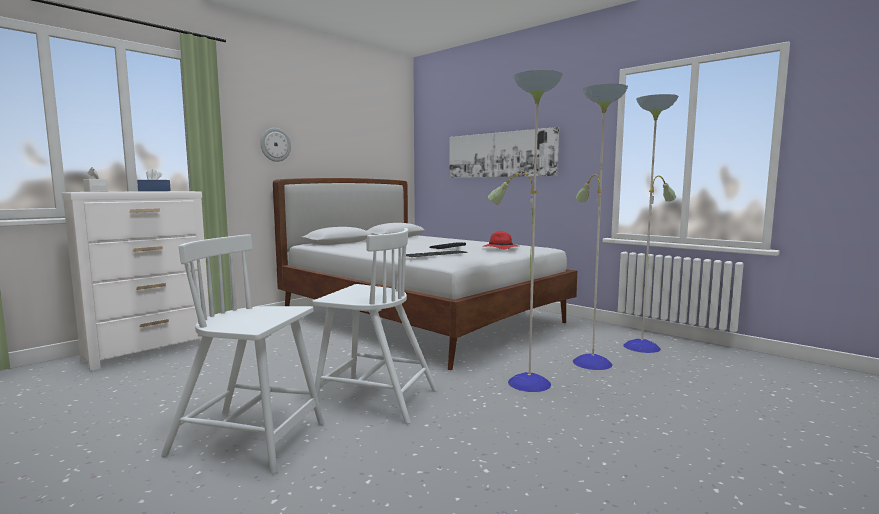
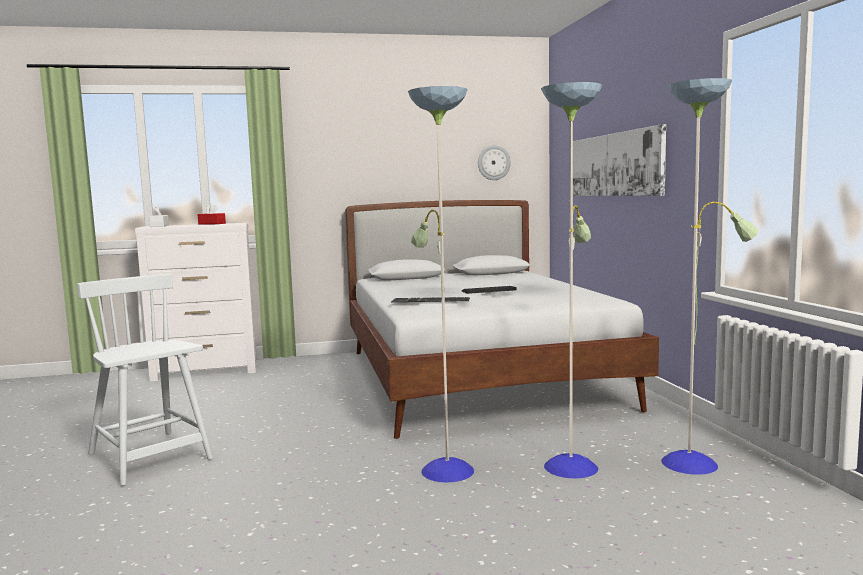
camera: 35 degrees right, 0 degrees up
blue tissue box [137,169,171,191] -> red tissue box [198,203,226,225]
wall clock [260,128,291,162] -> wall clock moved to [478,145,511,180]
white chair [312,228,437,424] -> none
red hat [484,231,519,250] -> none

